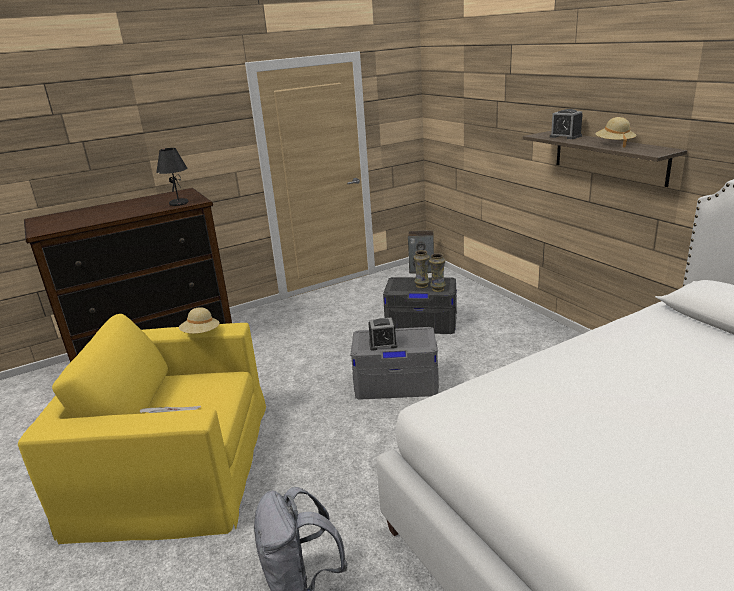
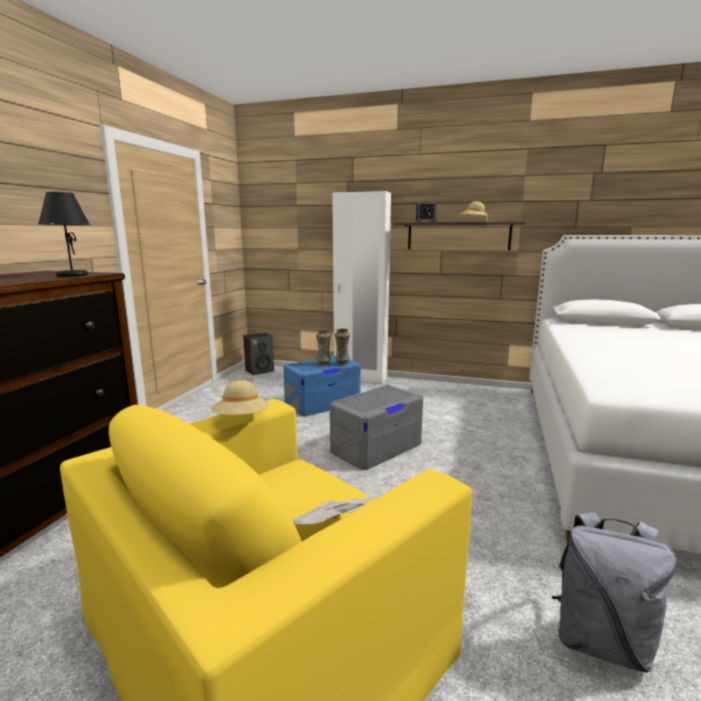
camera: 45 degrees left, 10 degrees down
alarm clock [368,318,398,351] -> none
grey storage box [383,277,457,334] -> blue storage box [283,356,361,417]
none -> white wardrobe [332,191,391,384]

